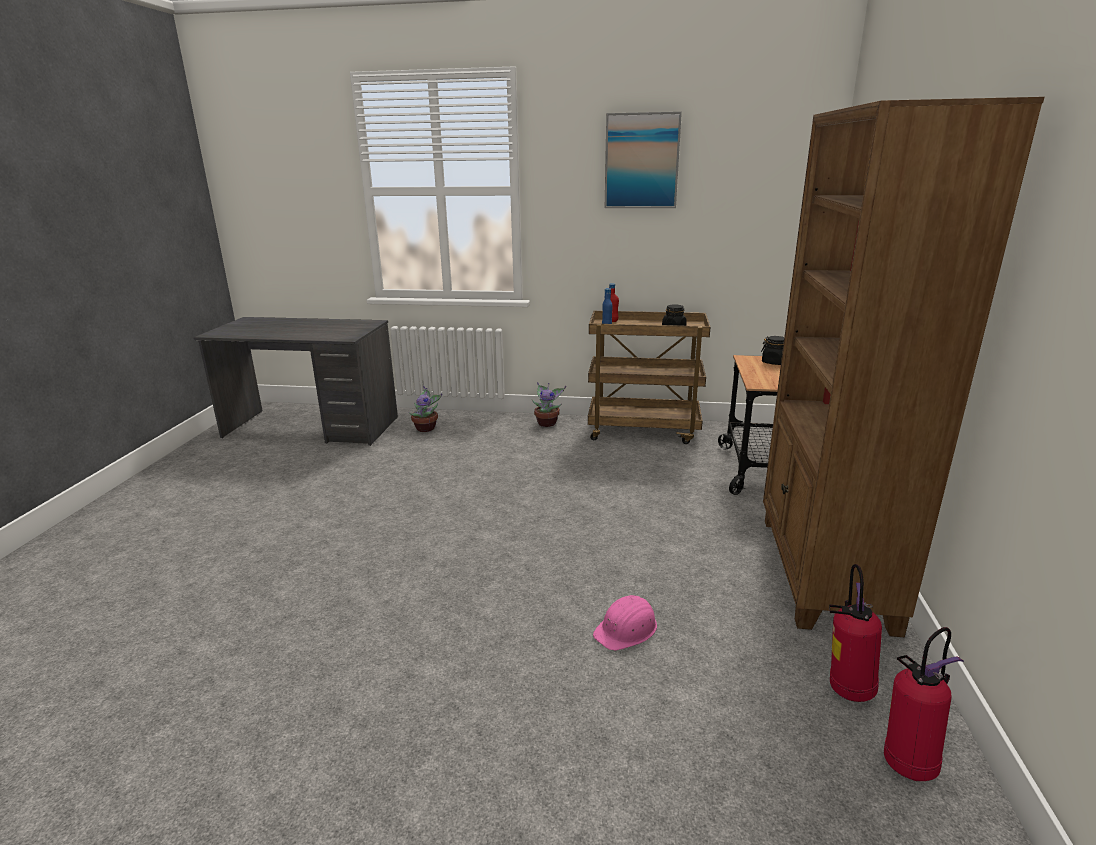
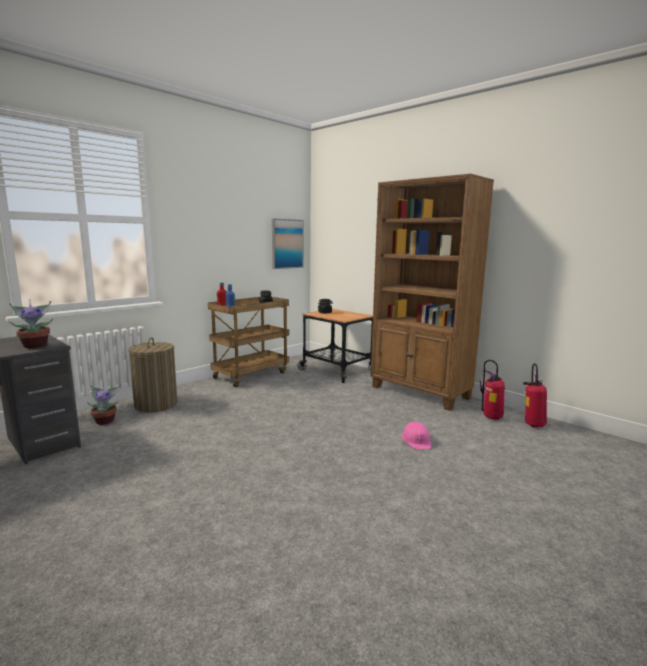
camera: 55 degrees left, 10 degrees down
potted plant [532,382,566,427] -> potted plant moved to [9,299,53,348]
picture [605,112,682,208] -> picture moved to [272,218,304,269]
none -> laundry basket [129,337,177,412]

